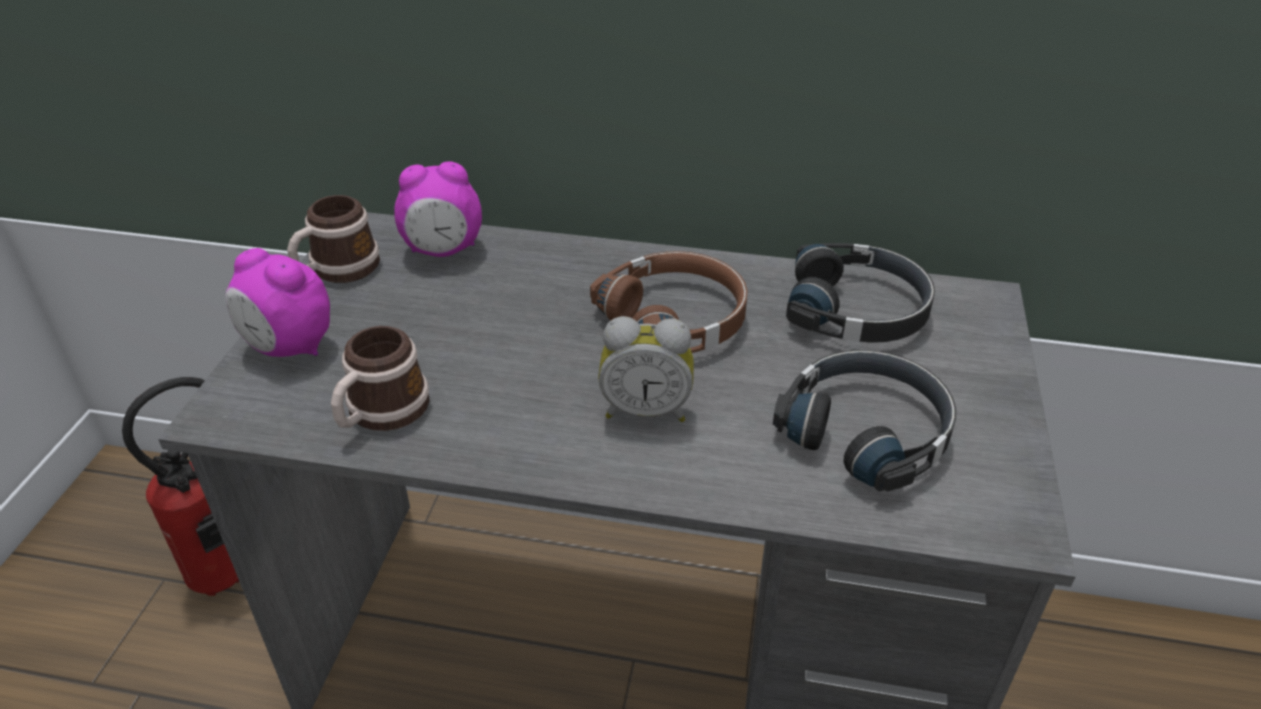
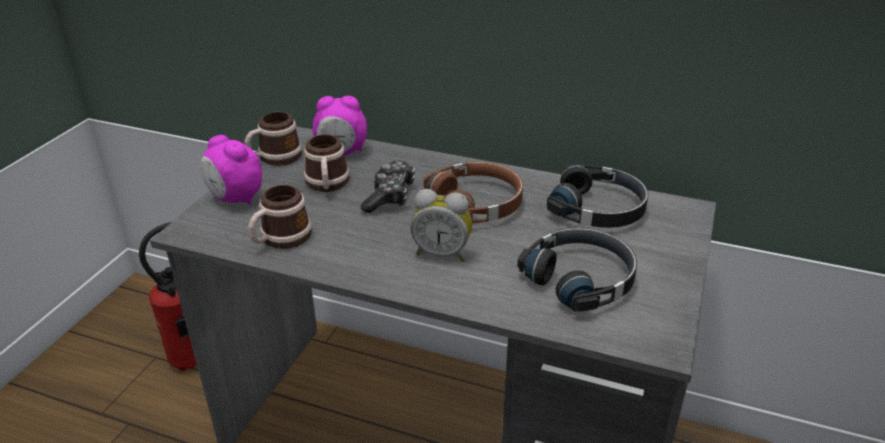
camera: 10 degrees right, 5 degrees down
none -> mug [304,135,350,192]
none -> game controller [361,161,415,213]

